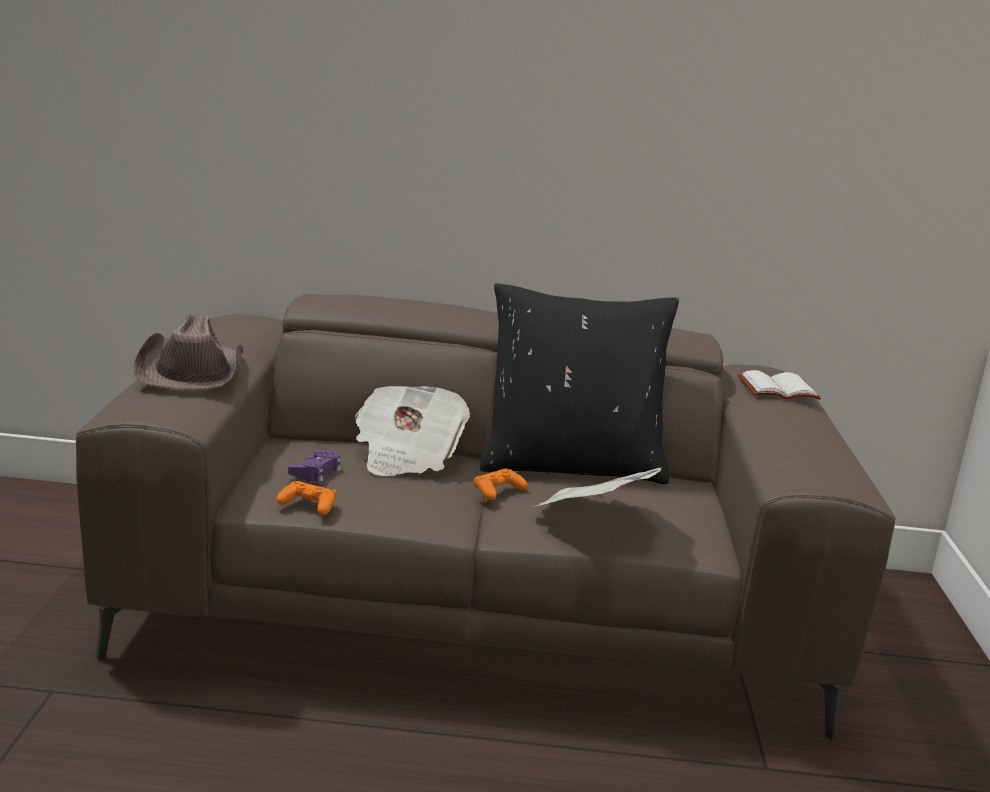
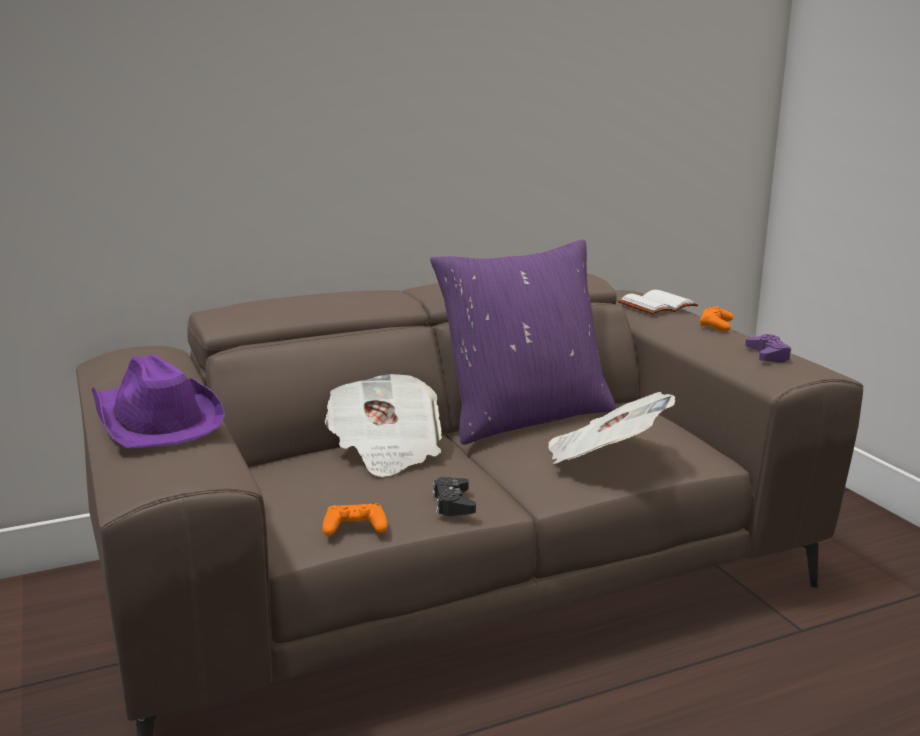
camera: 25 degrees left, 0 degrees up
brown hat [134,314,243,391] -> purple hat [92,354,225,448]
purple game controller [288,450,341,482] -> purple game controller moved to [745,334,791,363]
orange game controller [474,469,528,500] -> orange game controller moved to [700,306,734,331]
black pillow [480,283,679,484] -> purple pillow [430,239,616,445]
none -> black game controller [432,477,476,516]

